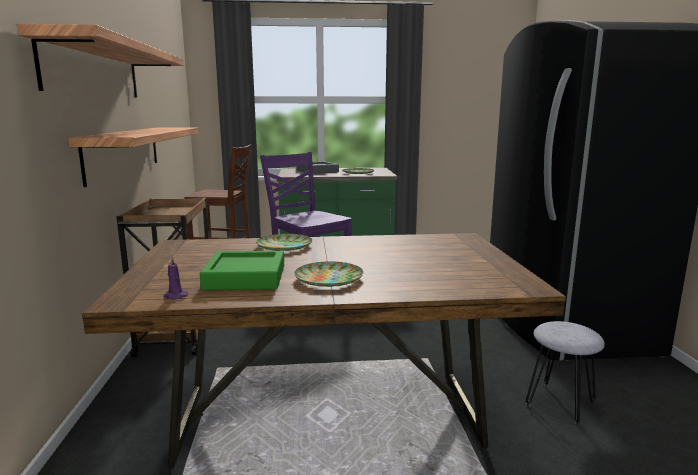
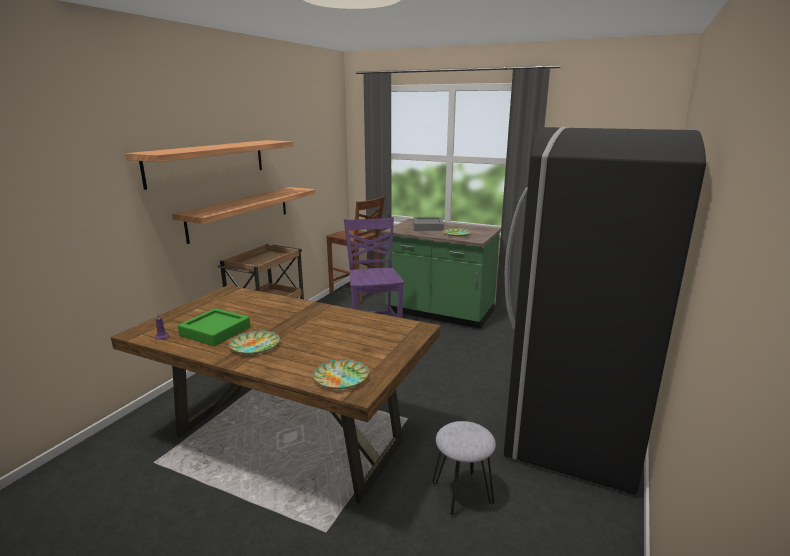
camera: 30 degrees right, 5 degrees up
plate [256,234,312,251] -> plate moved to [313,359,369,389]

